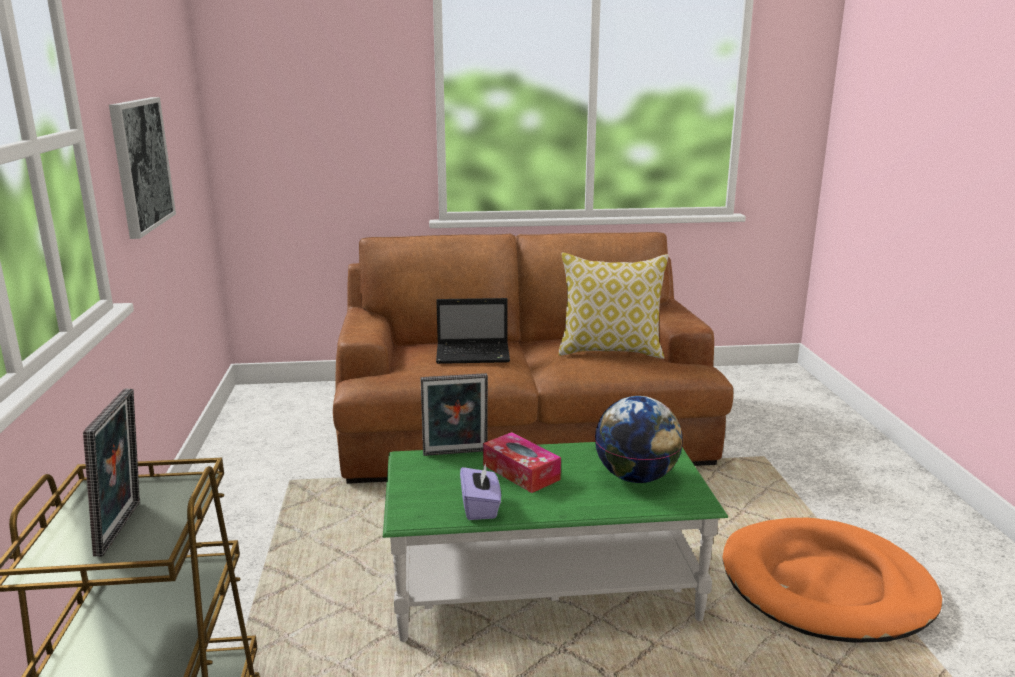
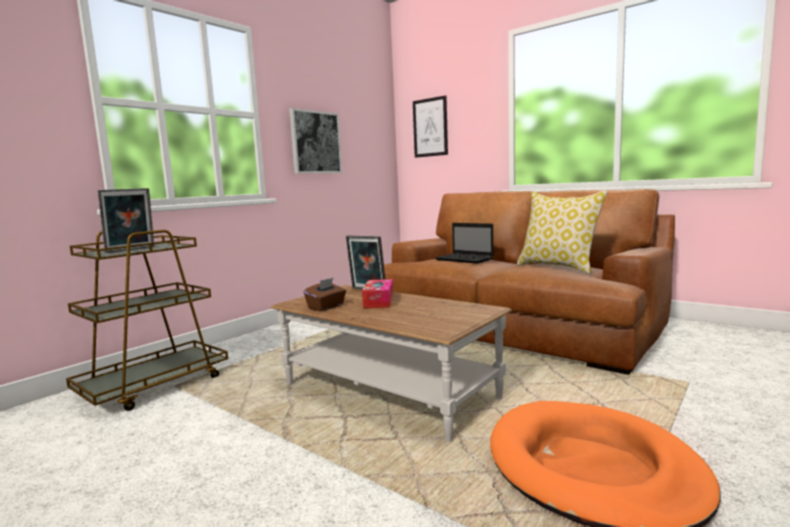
camera: 45 degrees right, 10 degrees down
green coffee table [383,442,728,642] -> brown coffee table [271,285,512,442]
purple tissue box [460,463,501,520] -> brown tissue box [304,277,346,311]
globe [595,396,683,483] -> none
none -> picture [413,95,448,158]

